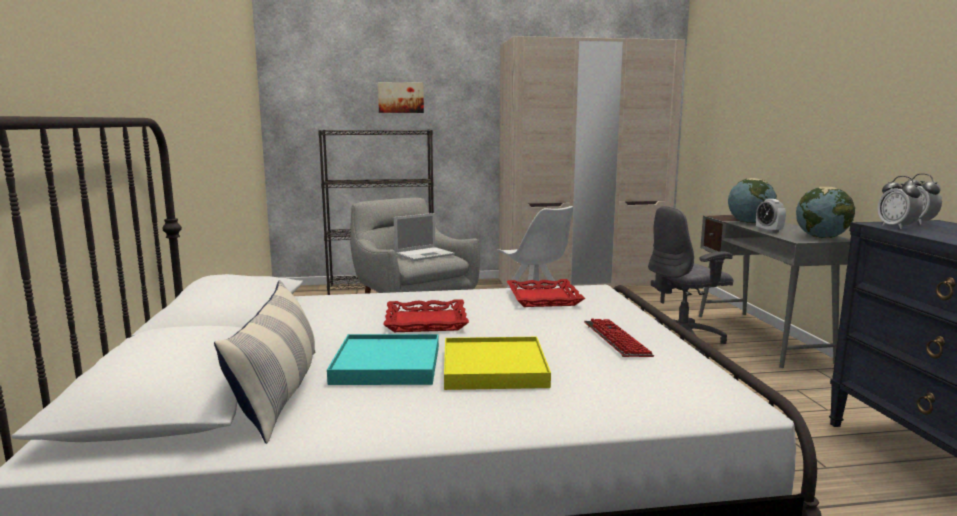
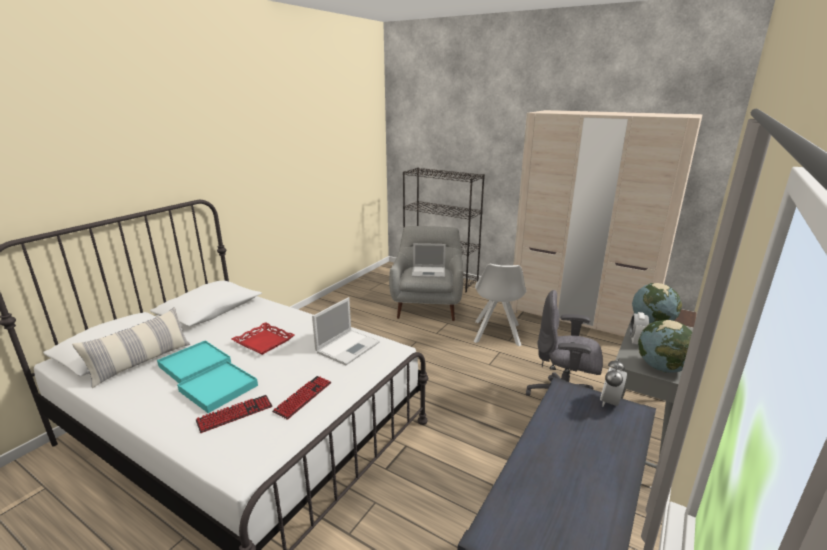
camera: 40 degrees right, 10 degrees up
picture [378,82,424,113] -> none
yellow tray [444,337,551,390] -> turquoise tray [177,361,258,413]
red tray [507,279,585,307] -> laptop [312,297,380,365]
alarm clock [877,176,923,229] -> none
none -> keyboard [196,395,272,433]

